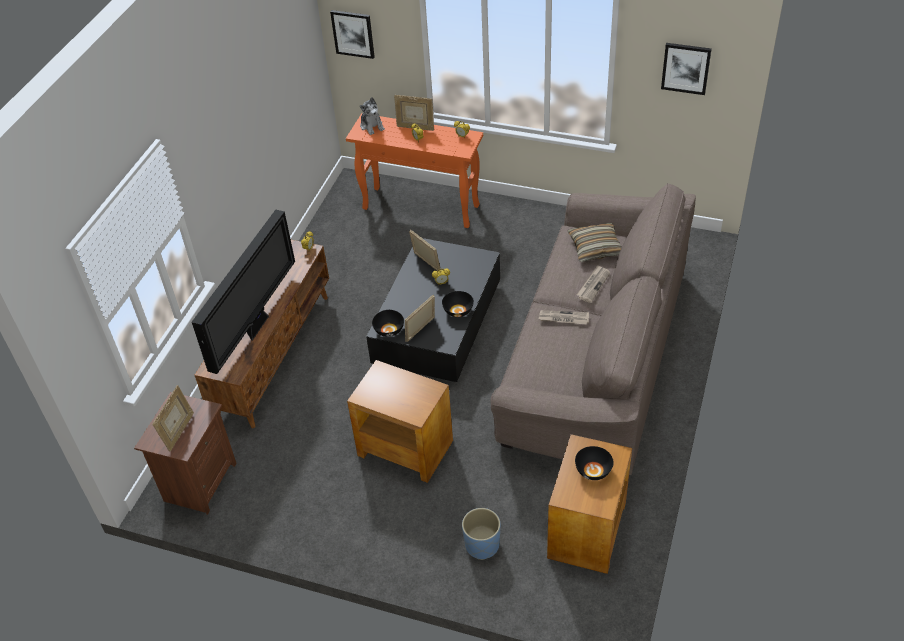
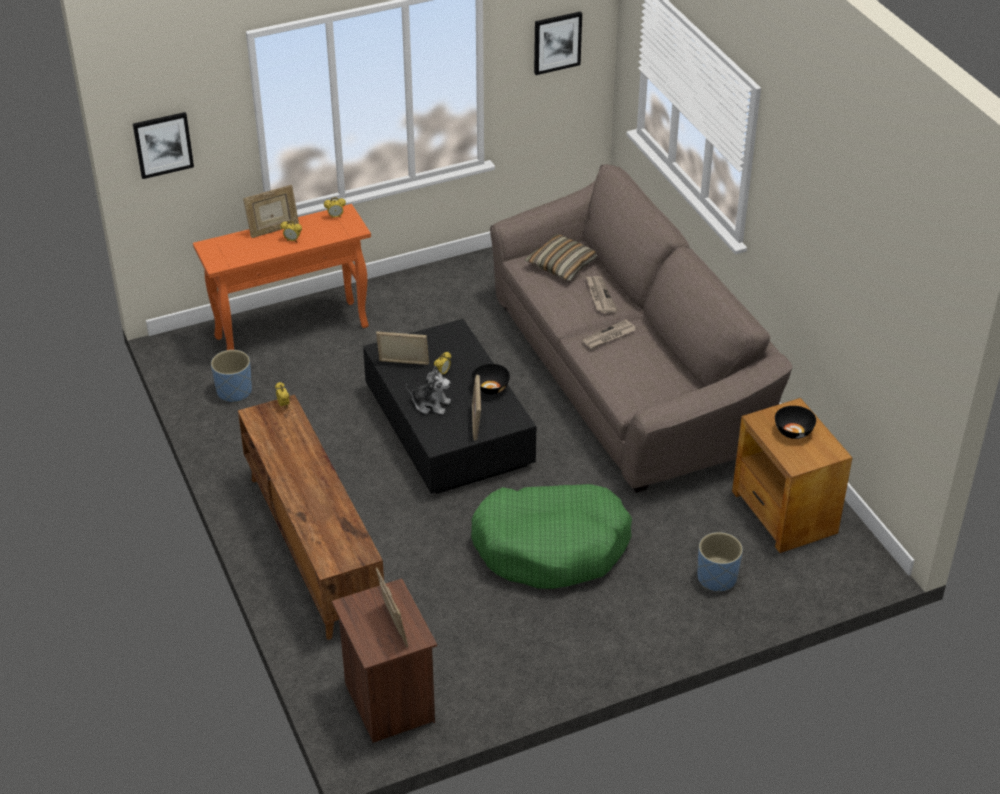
camera: 45 degrees left, 5 degrees down
television [192,210,295,374] -> none
brown side table [347,360,453,483] -> green dog bed [471,484,632,589]
plush toy [360,97,385,135] -> plush toy moved to [406,366,451,415]
black bowl [372,310,404,337] -> none
none -> blue planter [211,350,252,403]

